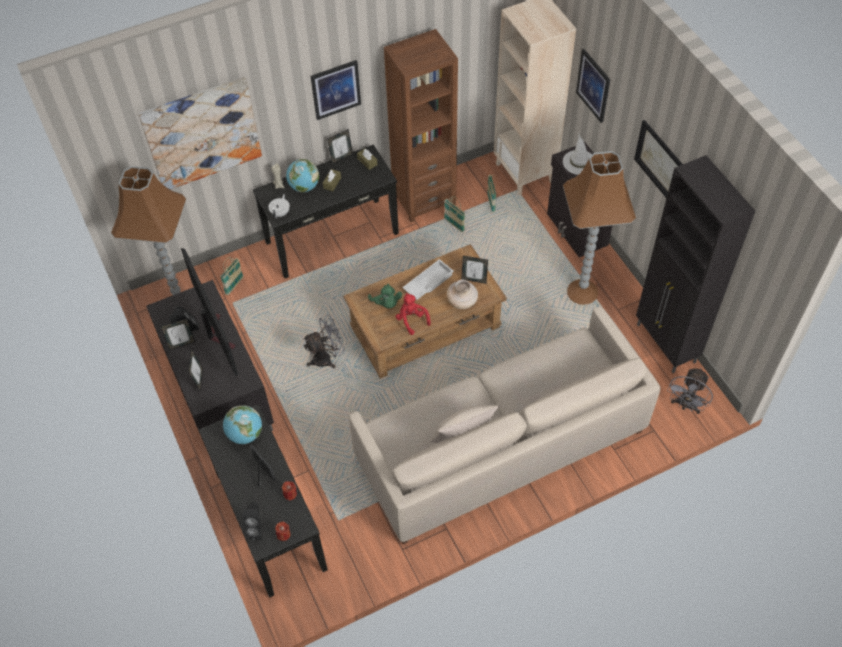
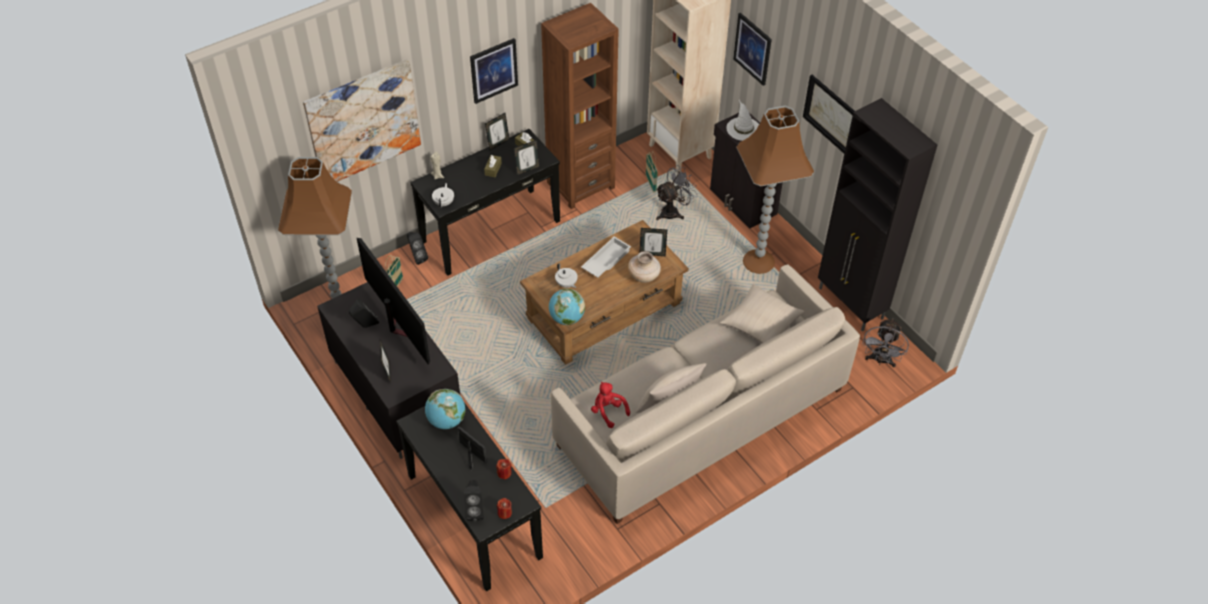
camera: 10 degrees left, 5 degrees down
picture frame [160,318,195,350] -> picture frame moved to [514,140,540,175]
globe [286,159,319,192] -> globe moved to [549,289,585,325]
grey fan [303,315,345,368] -> grey fan moved to [656,165,698,220]
green plush toy [368,284,402,309] -> white teapot [555,263,578,288]
red plush toy [395,293,431,335] -> red plush toy moved to [591,382,630,428]
basket [444,196,465,232] -> none
none -> black speaker [407,232,428,265]
none -> beige pillow [720,284,805,343]

